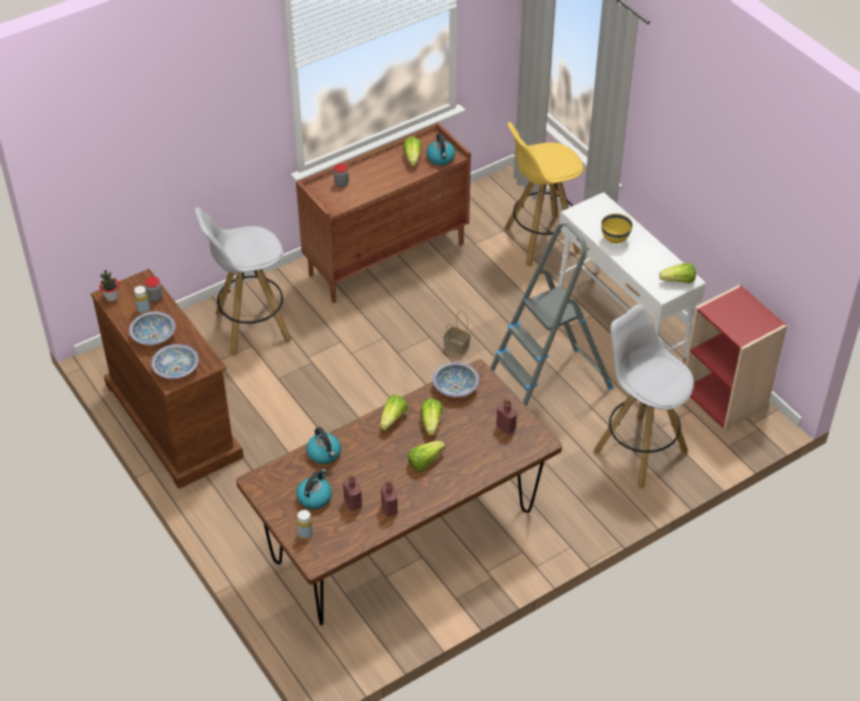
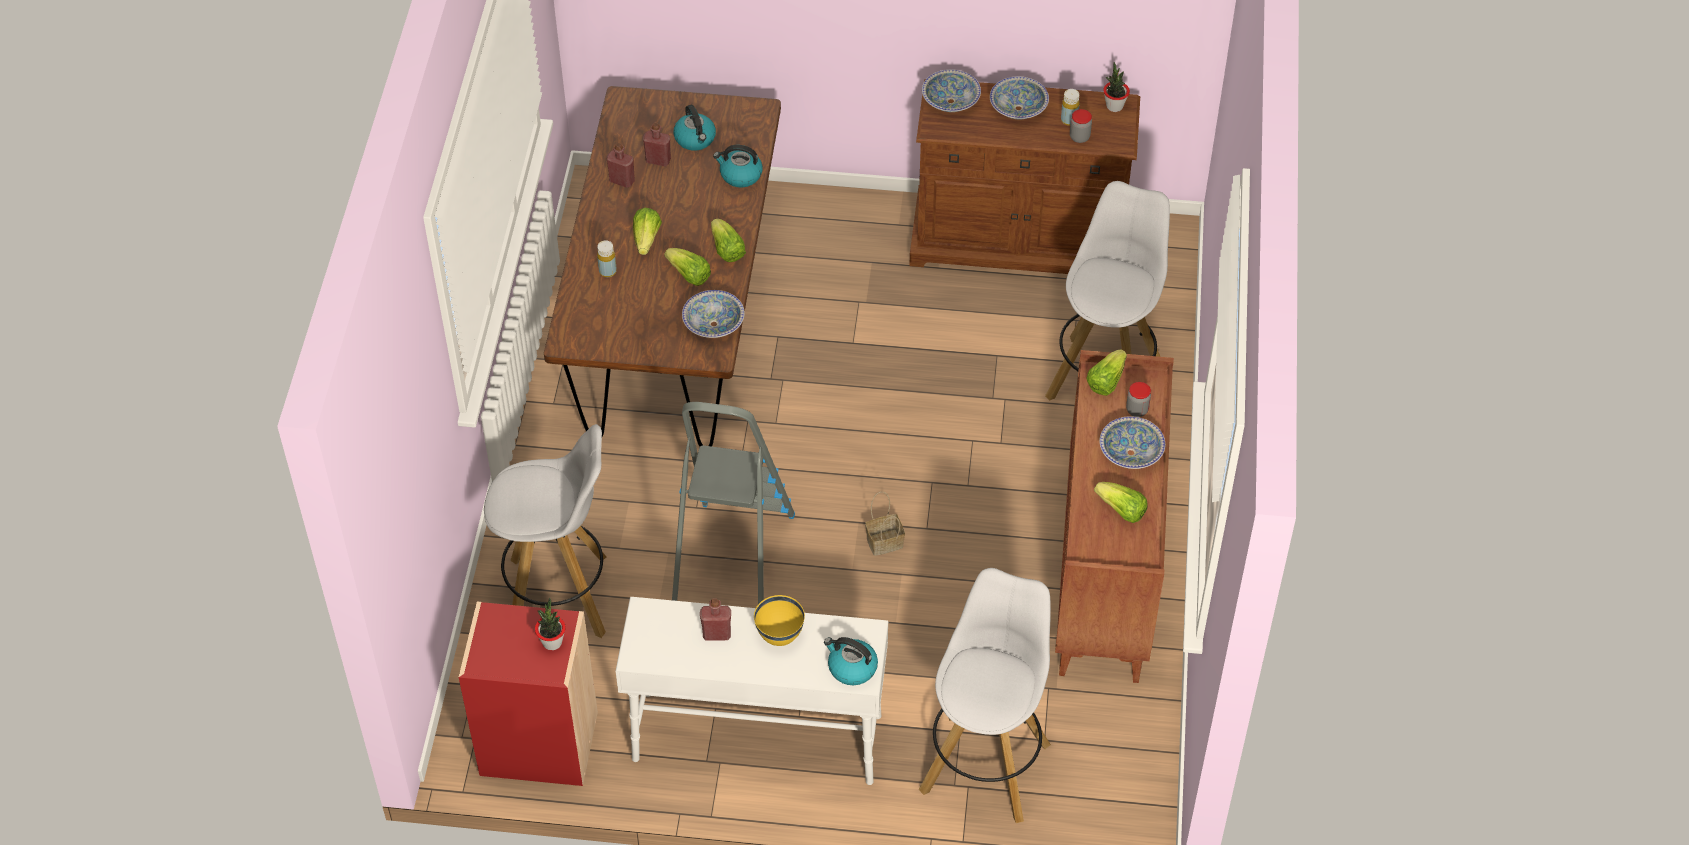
camera: 130 degrees right, 5 degrees up
yellow bottle [297,510,313,539] -> yellow bottle moved to [597,240,617,277]
kettle [426,133,455,165] -> kettle moved to [824,637,878,685]
red bottle [496,399,517,434] -> red bottle moved to [700,599,731,641]
yellow stool [504,122,584,267] -> white stool [919,568,1051,823]
lettuce [659,263,696,283] -> lettuce moved to [1086,350,1127,396]
none -> potted plant [535,598,566,650]
none -> bowl [1099,416,1165,469]

